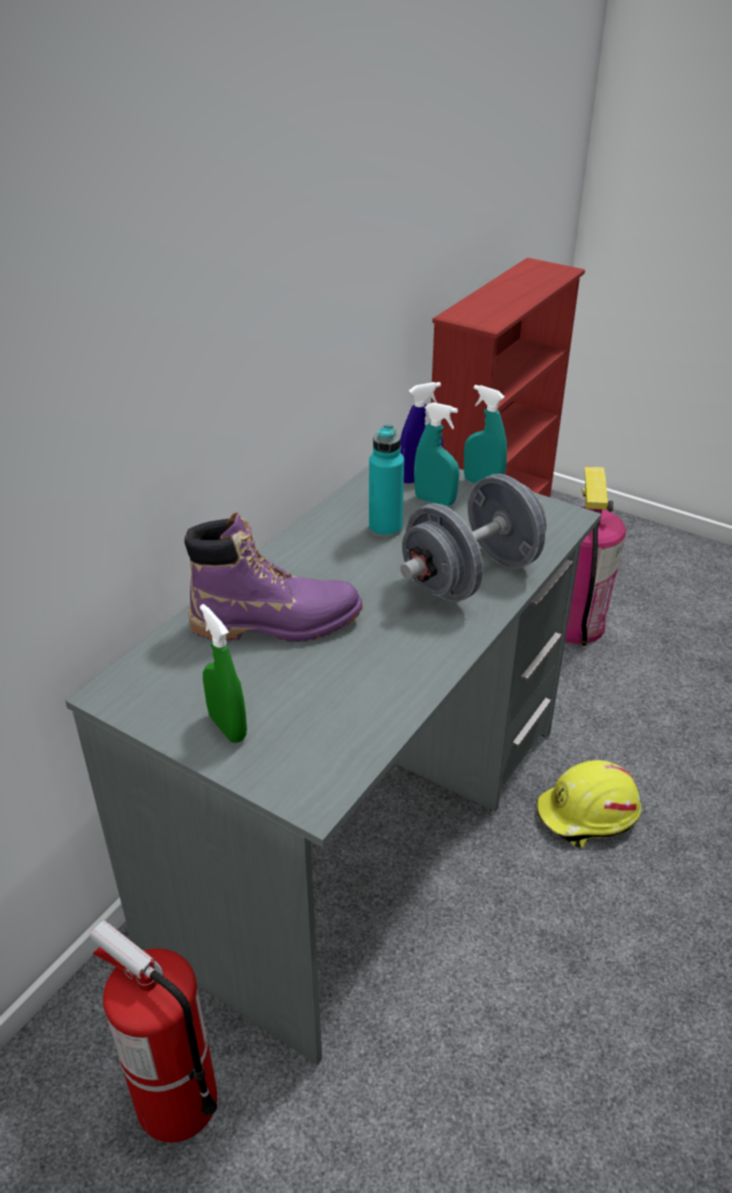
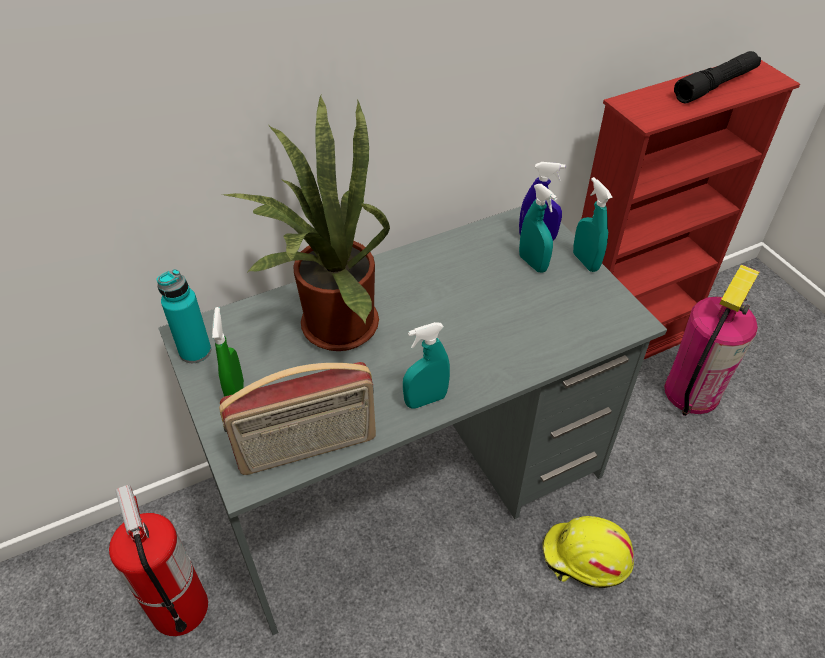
camera: 30 degrees right, 10 degrees up
purple boot [184,512,363,642] -> potted plant [222,93,390,351]
turquoise bottle [369,425,404,538] -> turquoise bottle moved to [157,269,211,363]
grey dumbbell [400,474,546,602] -> none
none -> radio [219,362,376,475]
none -> turquoise spray bottle [403,322,450,409]
none -> black flashlight [674,51,761,103]

